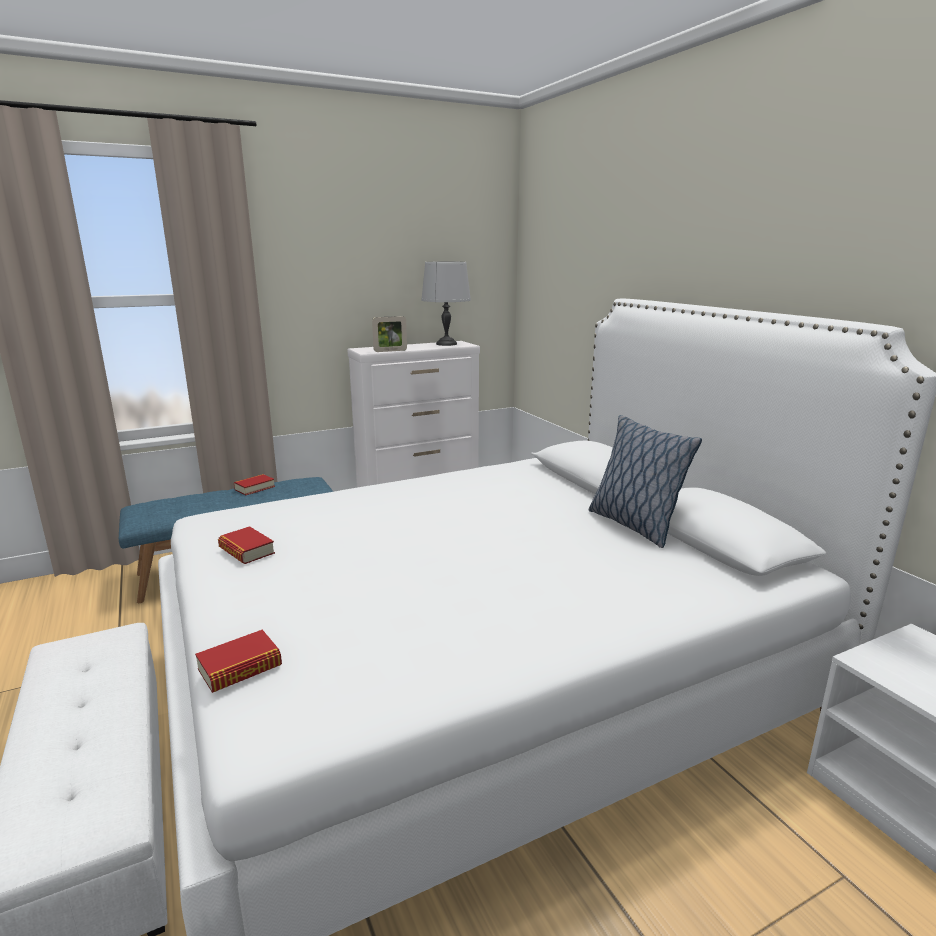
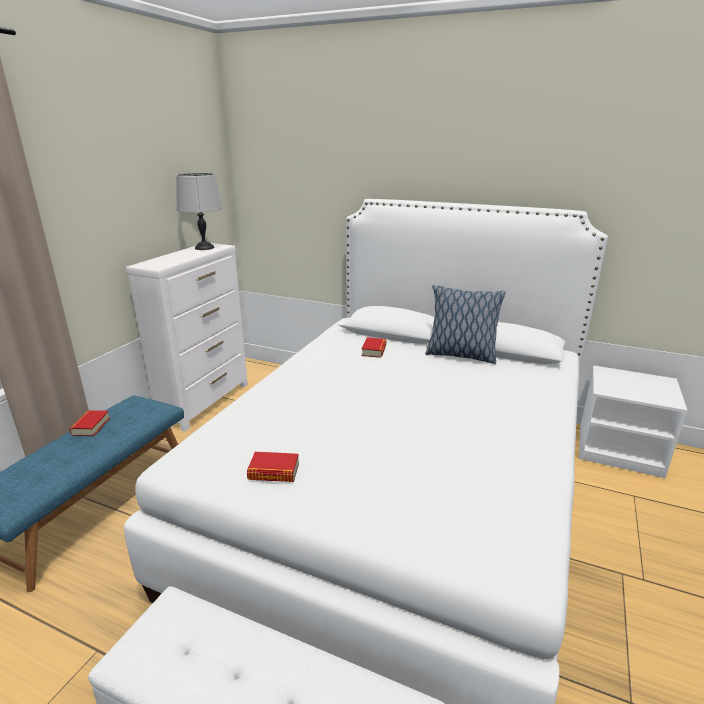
camera: 40 degrees left, 5 degrees up
book [195,630,282,693] -> book moved to [362,337,386,358]
picture frame [372,316,407,352] -> none

